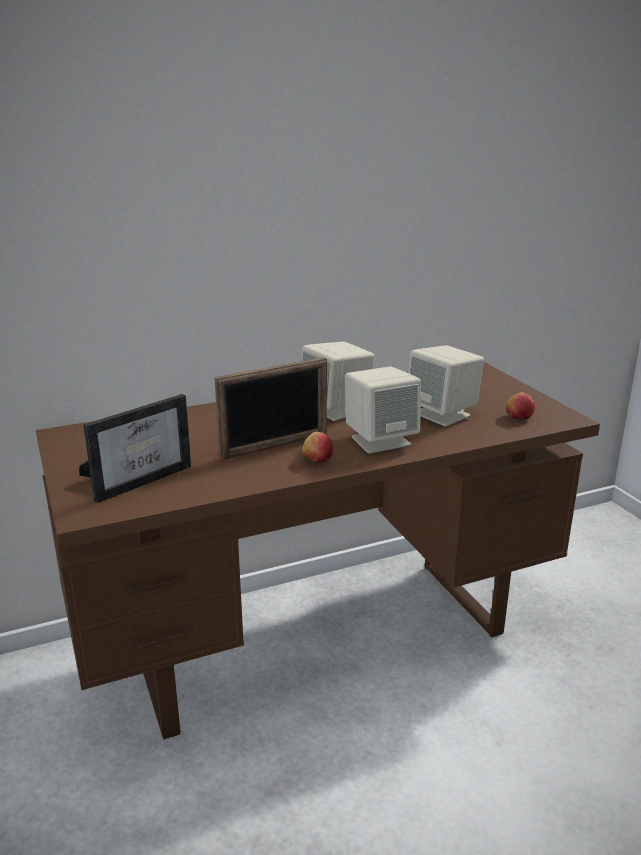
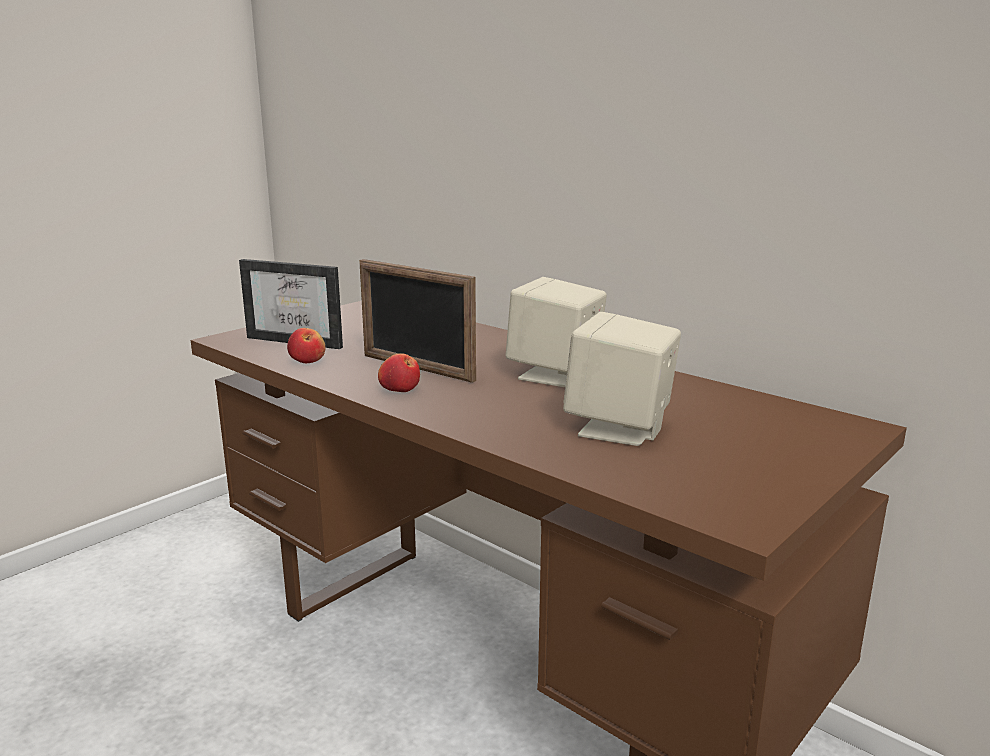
camera: 65 degrees right, 5 degrees down
beige speaker [345,366,421,454] -> none
apple [506,392,535,420] -> apple moved to [287,328,326,363]

